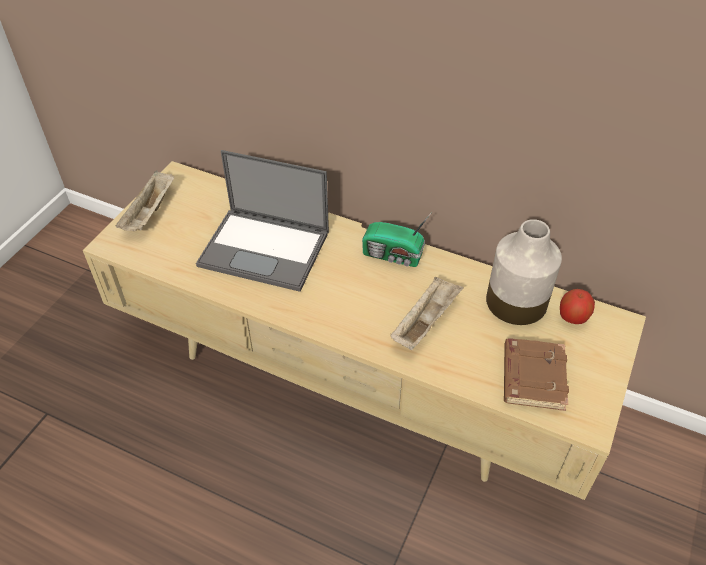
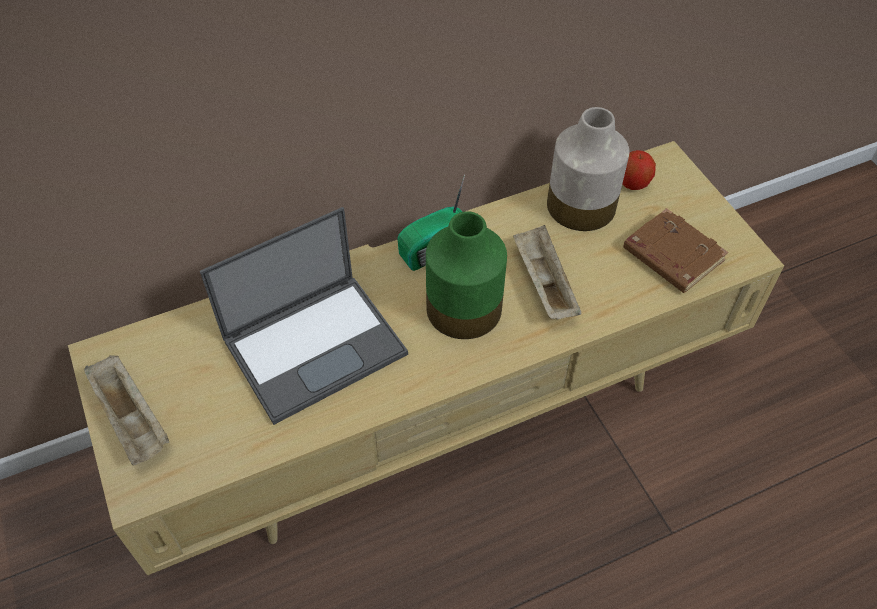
camera: 50 degrees left, 5 degrees up
none -> green vase [426,211,507,339]

